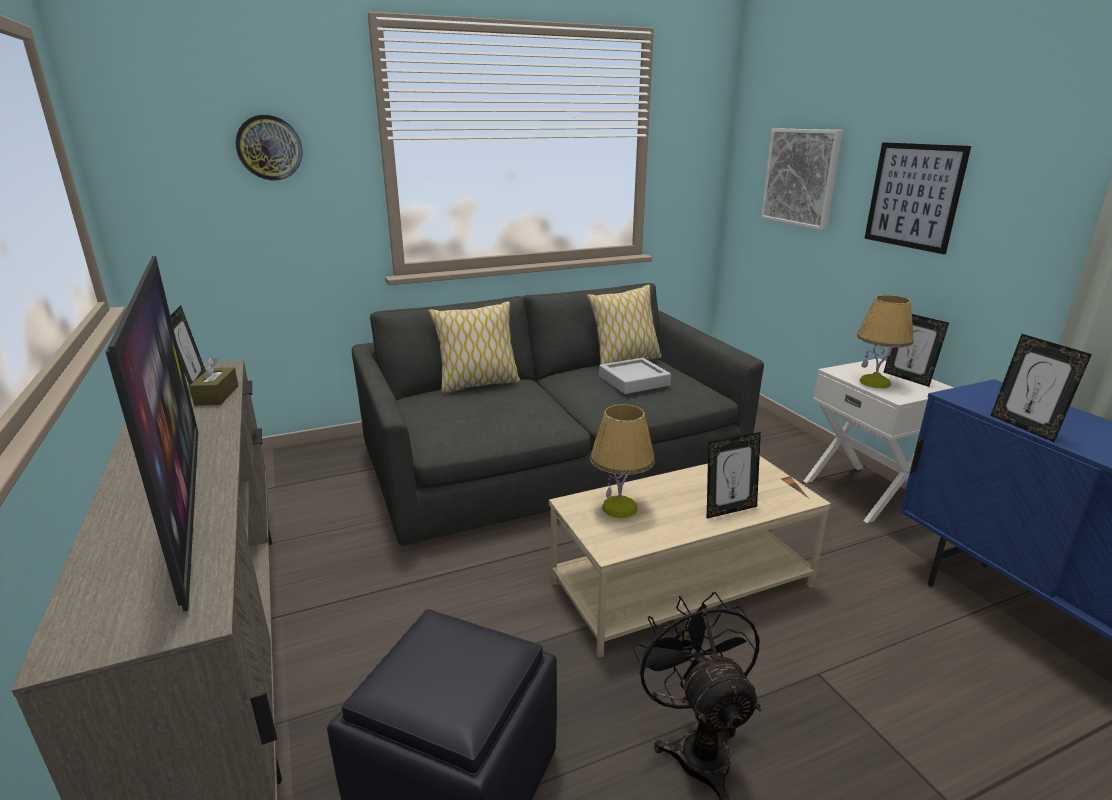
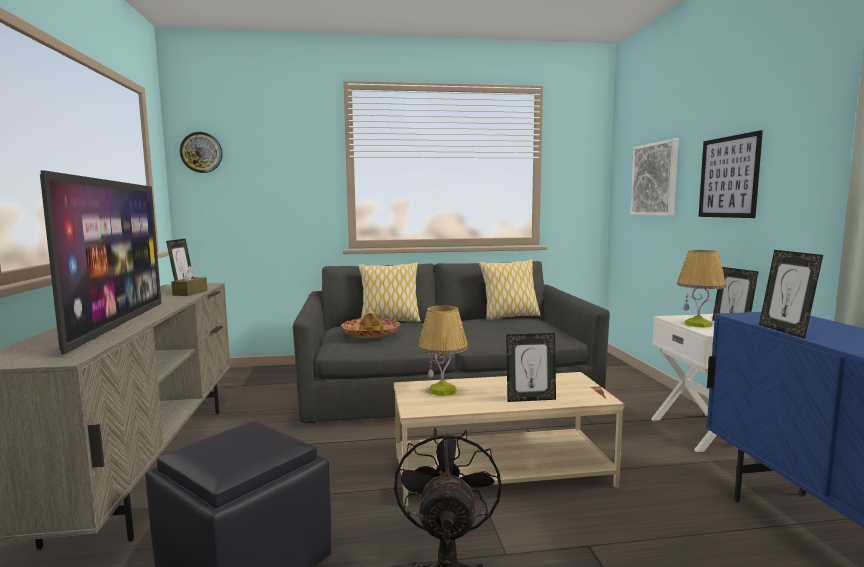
camera: 15 degrees right, 15 degrees down
wall clock [235,115,303,180] -> wall clock moved to [180,132,223,173]
grey tray [599,358,671,394] -> none
none -> hat [341,311,401,338]

